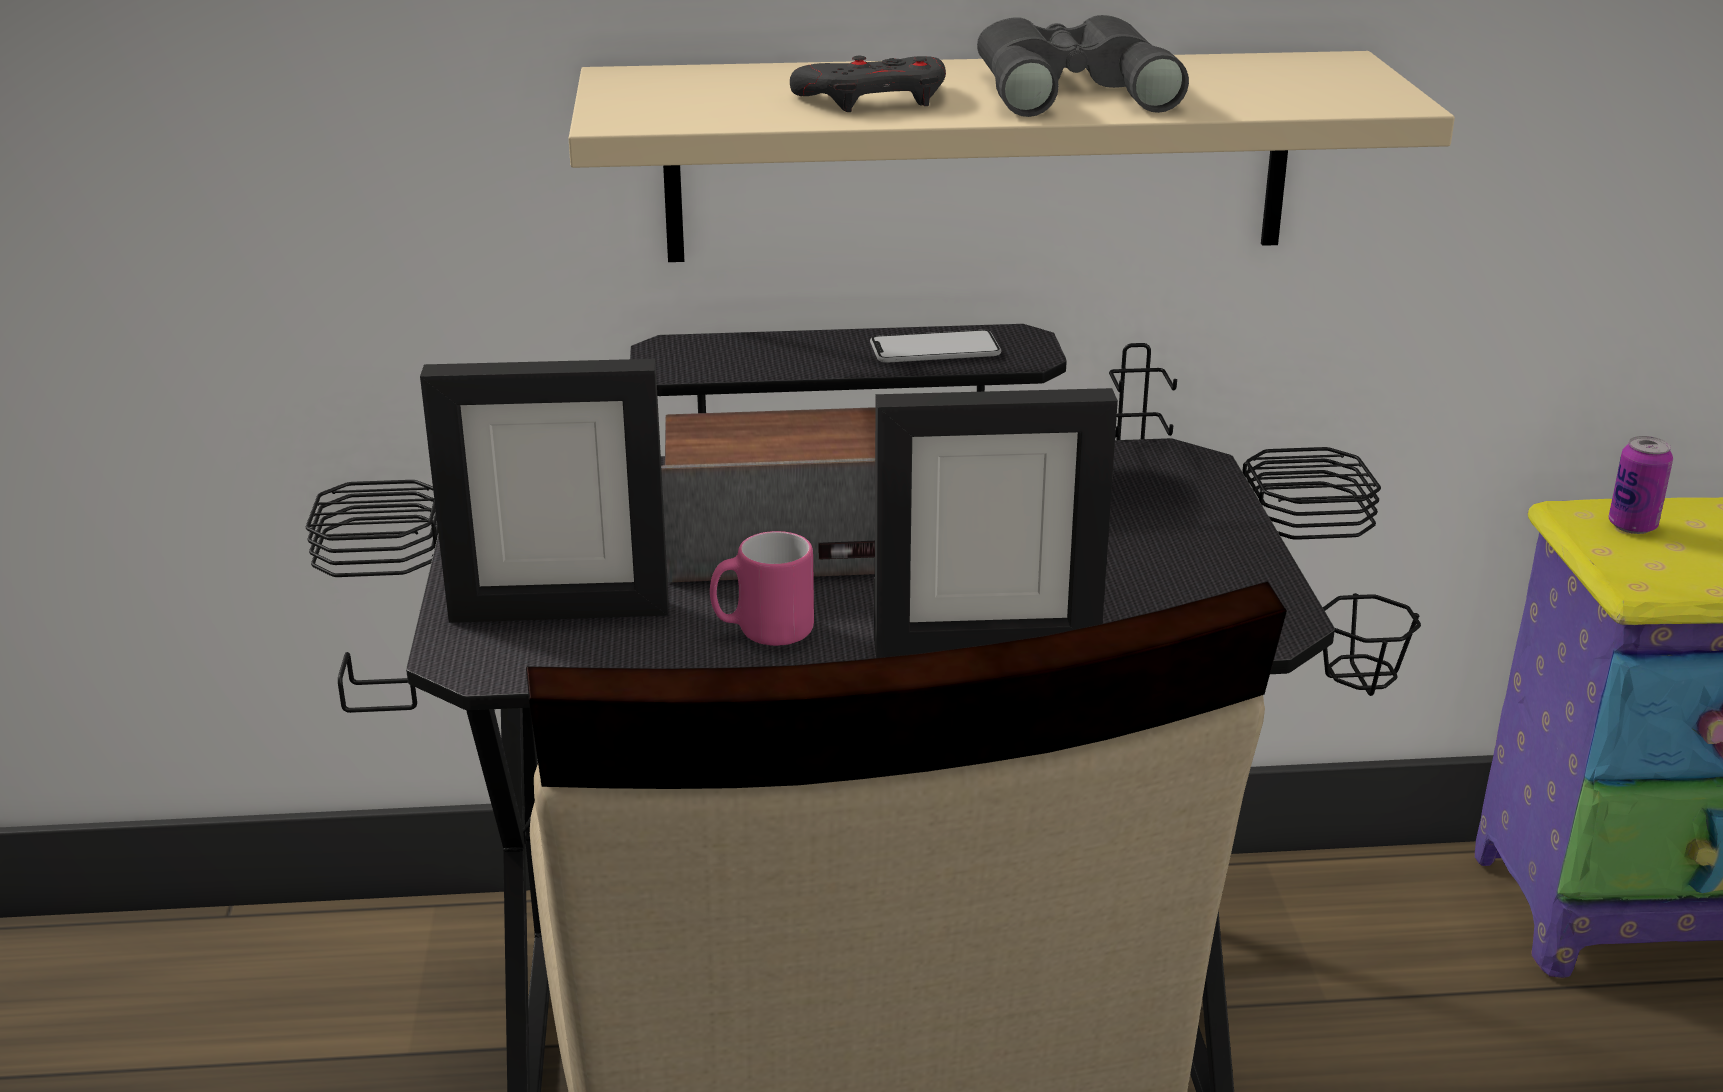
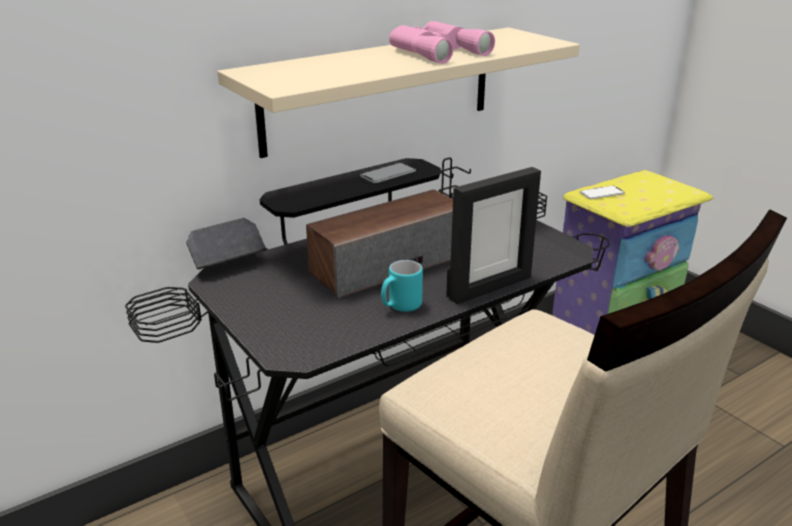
camera: 30 degrees left, 0 degrees up
picture frame [420,359,669,623] -> none
pink mug [710,531,814,646] -> turquoise mug [381,260,423,312]
grey game controller [790,56,946,112] -> none
grey binoculars [977,15,1189,117] -> pink binoculars [389,21,495,64]
can [1608,436,1673,534] -> phone [580,186,625,199]

